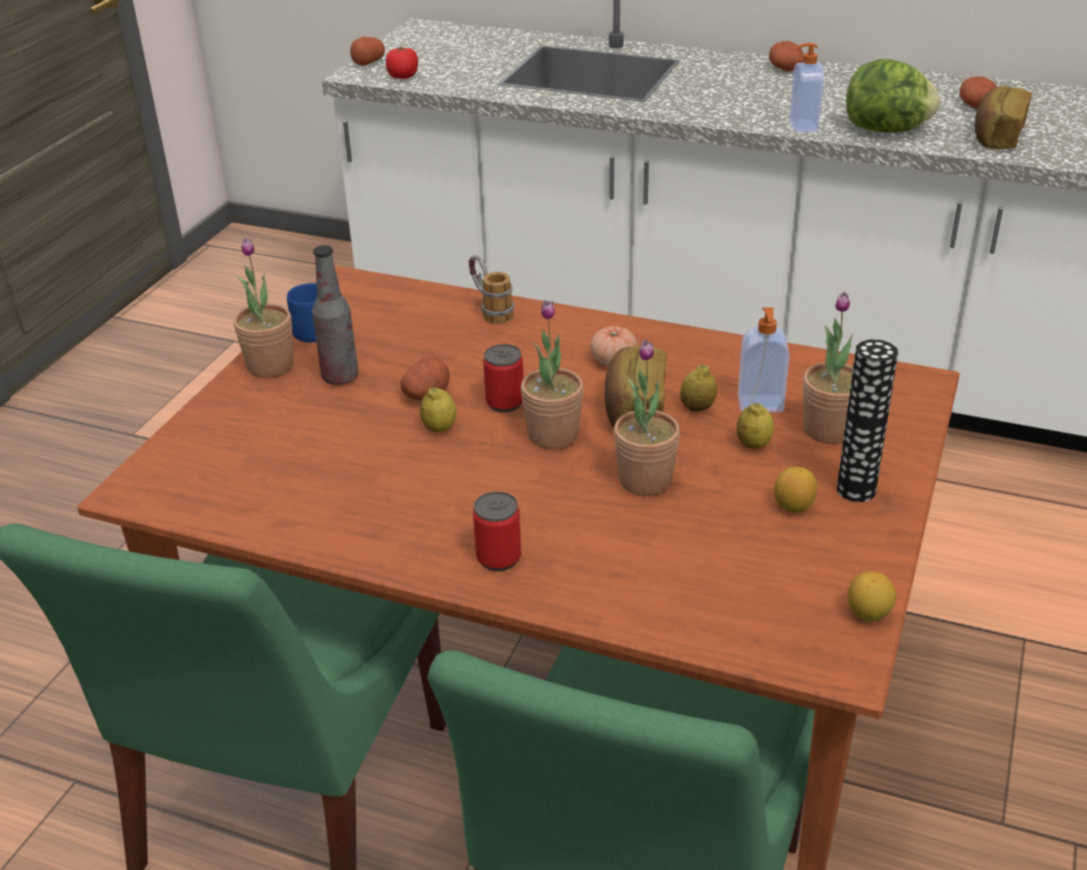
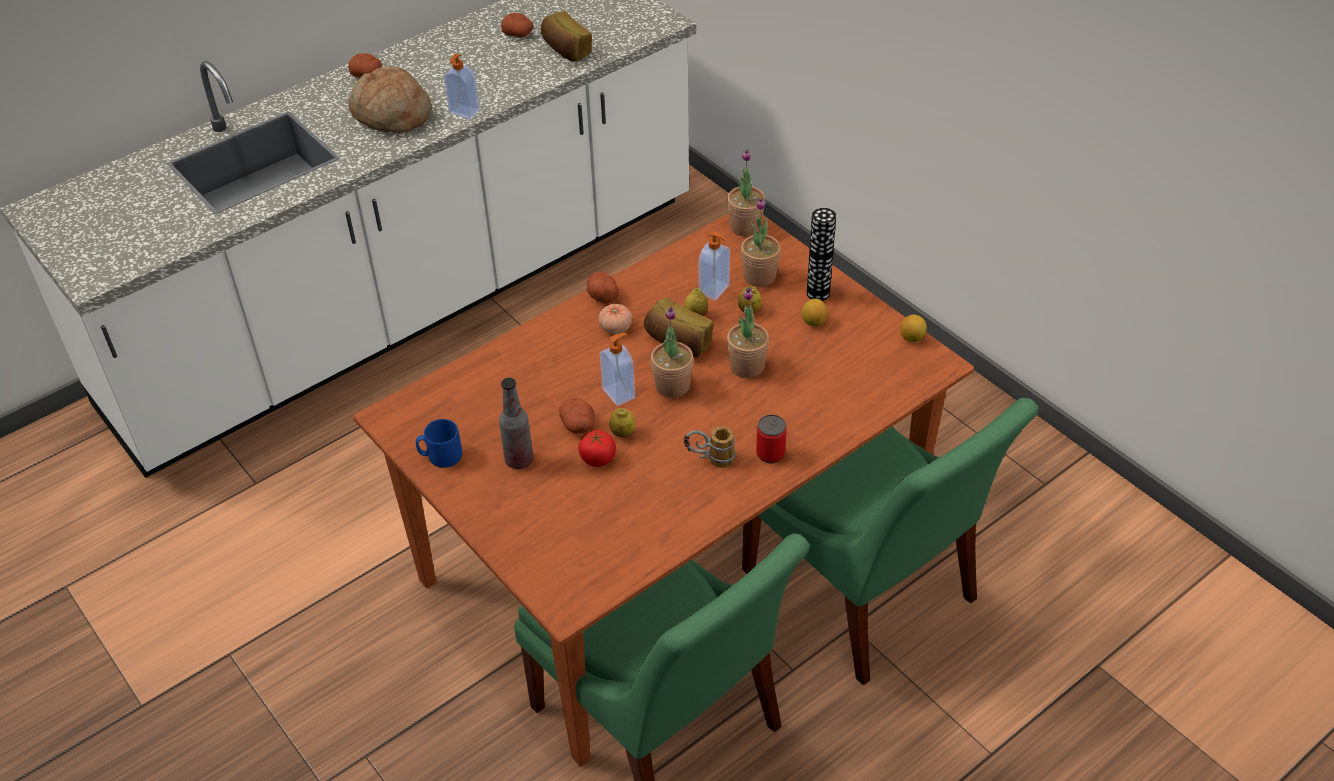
camera: 60 degrees left, 10 degrees up
potted plant [234,238,294,378] -> potted plant moved to [727,149,765,237]
potato [350,36,385,66] -> potato moved to [587,272,619,303]
tomato [386,47,418,79] -> tomato moved to [578,430,616,467]
mug [469,255,514,324] -> mug moved to [684,426,736,468]
can [483,344,524,412] -> soap dispenser [600,333,635,406]
lettuce [846,59,940,132] -> none
none -> bread [348,66,432,133]

